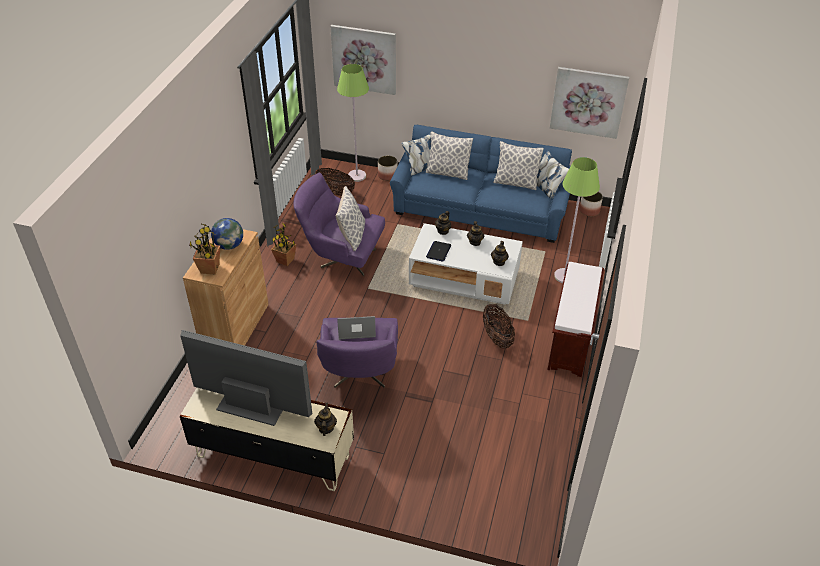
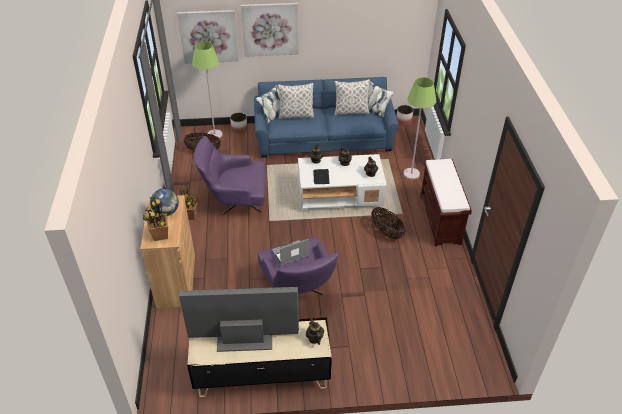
camera: 20 degrees left, 0 degrees up
pillow [336,186,365,251] -> none
picture [550,67,629,139] -> picture moved to [241,3,299,57]

